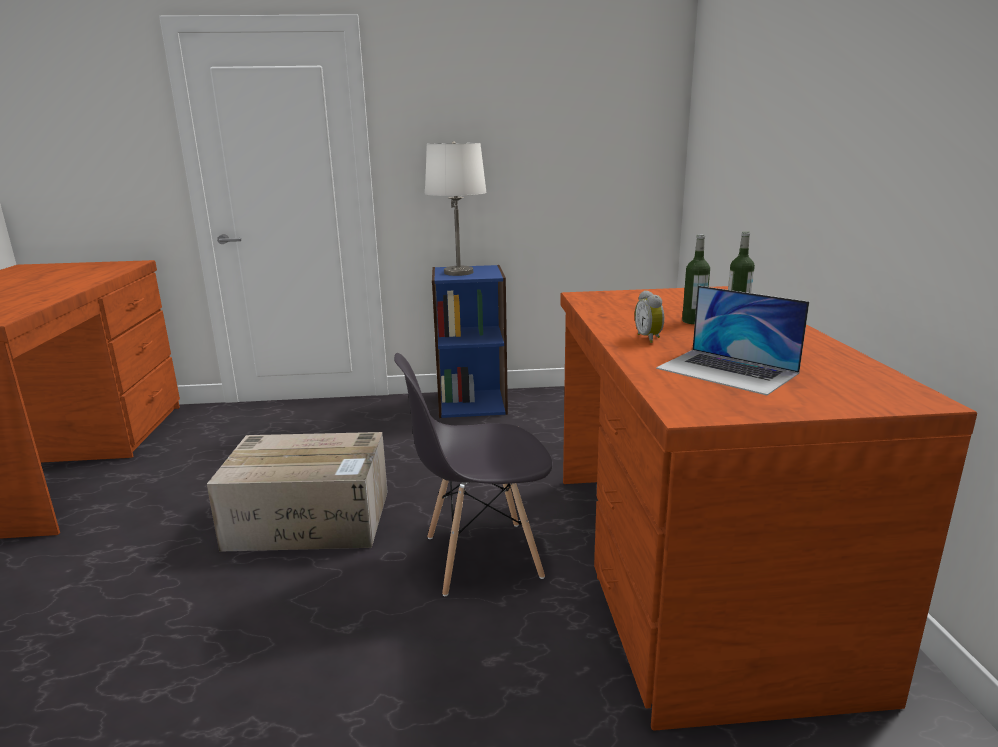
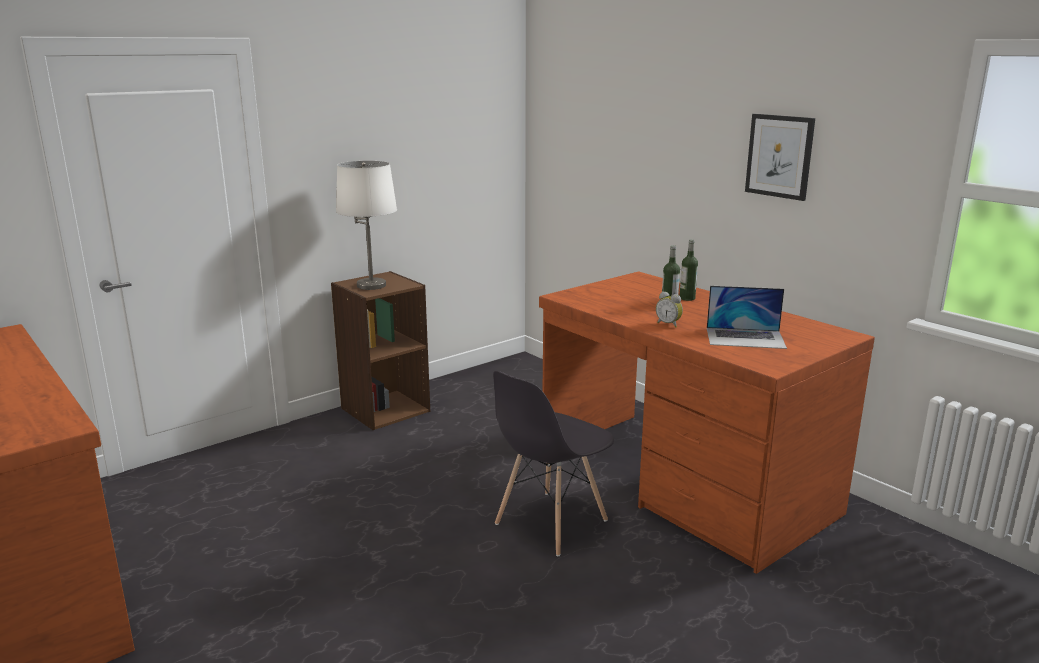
camera: 35 degrees left, 0 degrees up
cardboard box [207,432,388,552] -> none
blue bookcase [432,265,508,418] -> brown bookcase [331,271,430,430]
none -> picture [745,114,815,201]

